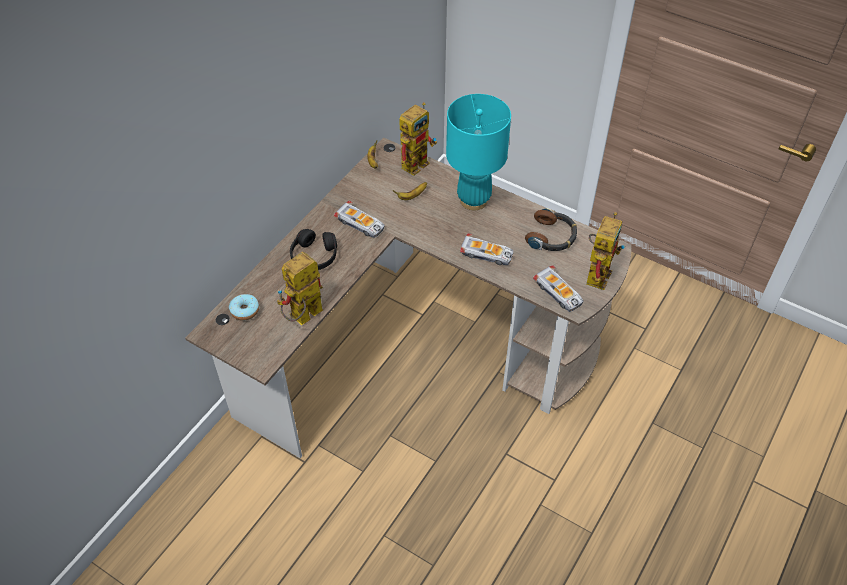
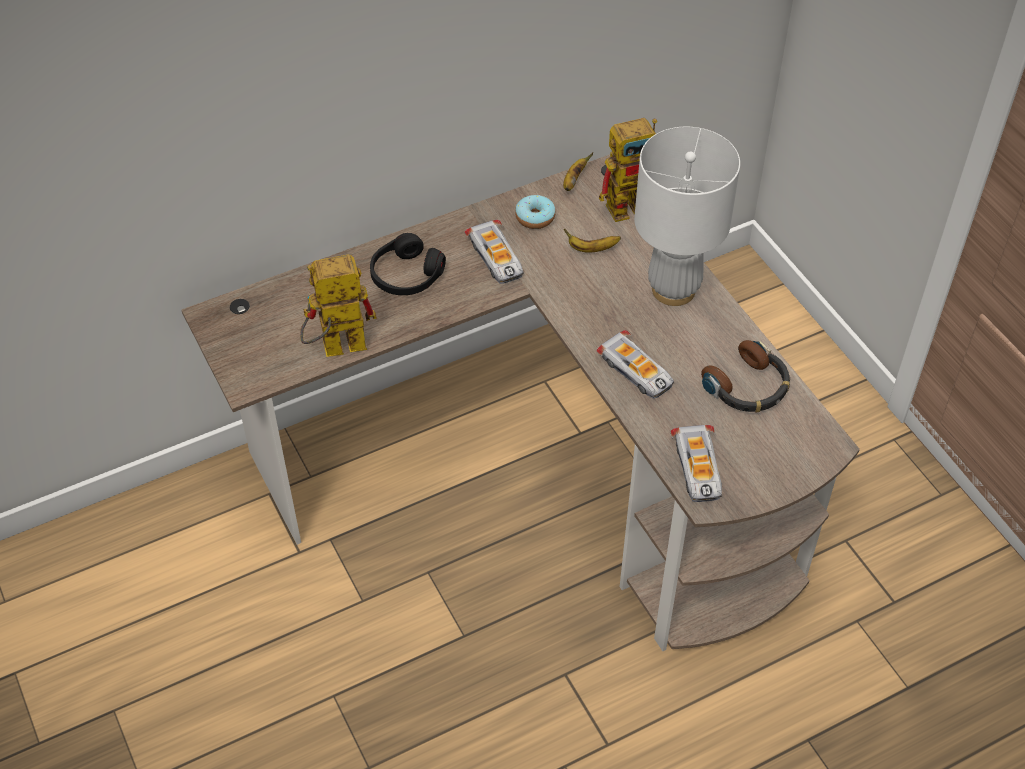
camera: 30 degrees right, 0 degrees up
donut [229,294,259,321] -> donut moved to [515,195,556,229]
turquoise table lamp [446,94,511,211] -> white table lamp [634,127,740,306]
toy robot [586,212,625,290] -> none

